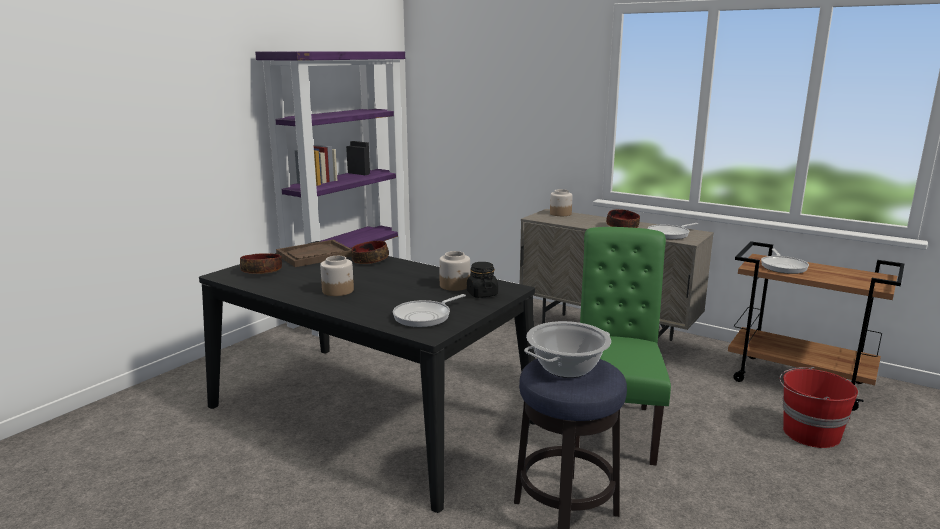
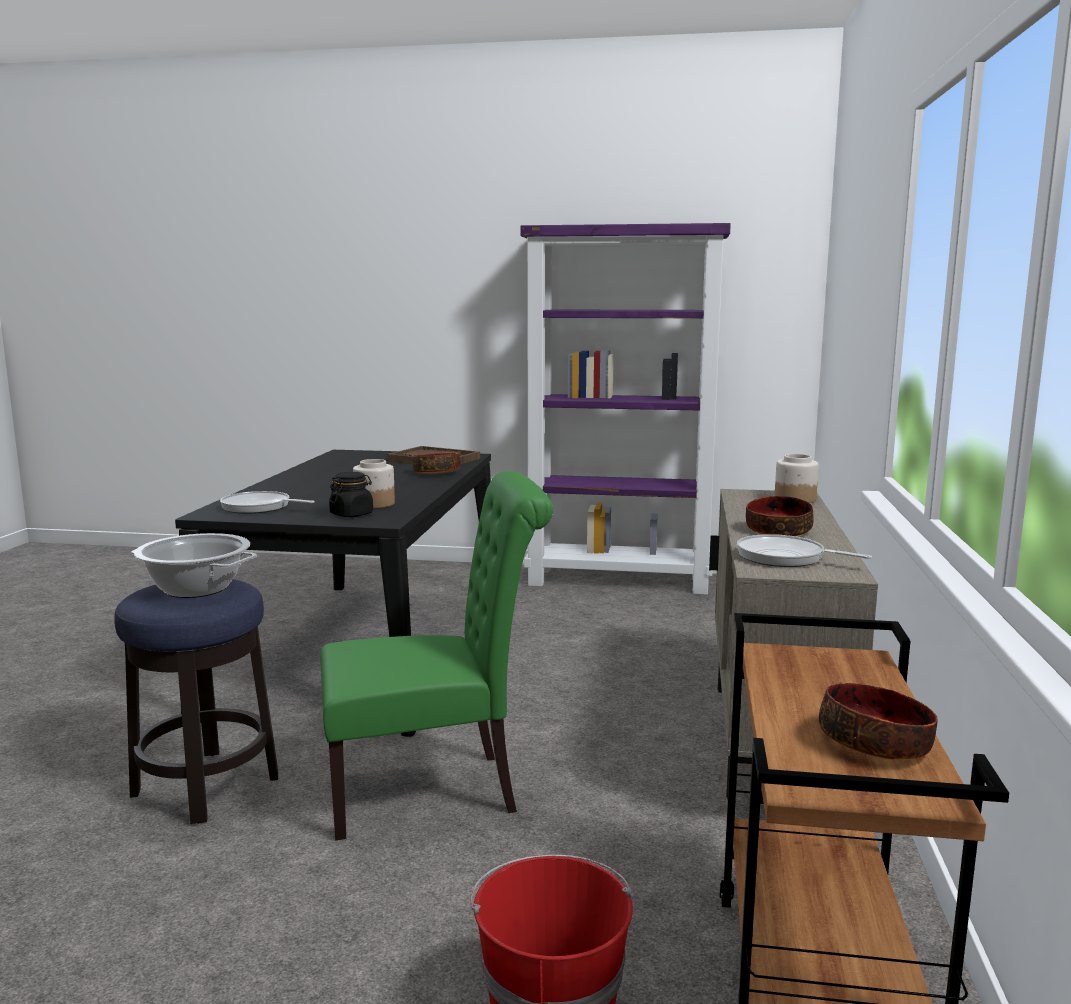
camera: 65 degrees right, 5 degrees down
bowl [240,253,282,274] -> bowl moved to [819,683,938,760]
jar [320,256,354,296] -> none
frying pan [761,248,809,274] -> none

